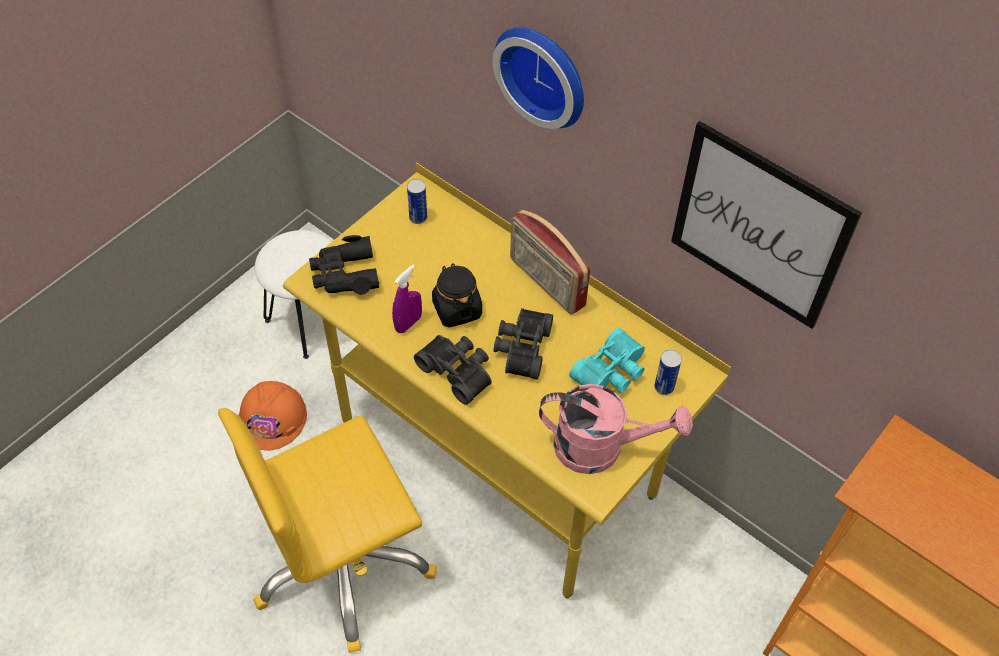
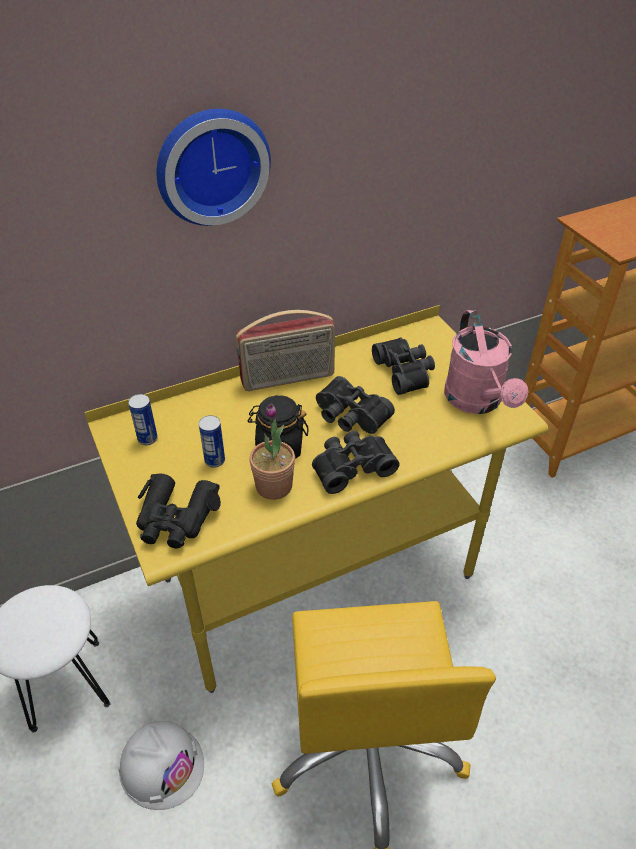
camera: 65 degrees left, 10 degrees down
orange hard hat [238,381,307,451] -> white hard hat [118,721,204,810]
purple spray bottle [392,265,422,333] -> potted plant [249,403,295,500]
pink watering can [539,384,693,474] -> pink watering can turned 135 degrees clockwise [444,310,528,414]
turquoise binoculars [569,328,645,393] -> black binoculars [372,338,435,395]
can [654,350,682,395] -> can moved to [199,415,225,468]
picture [671,121,862,329] -> none

